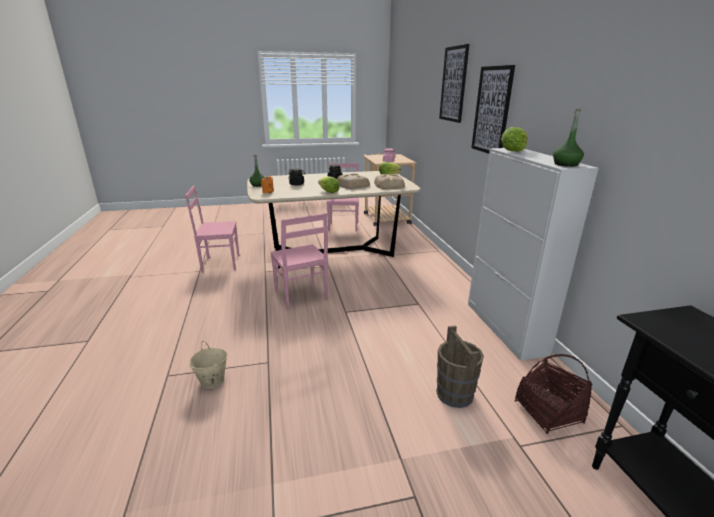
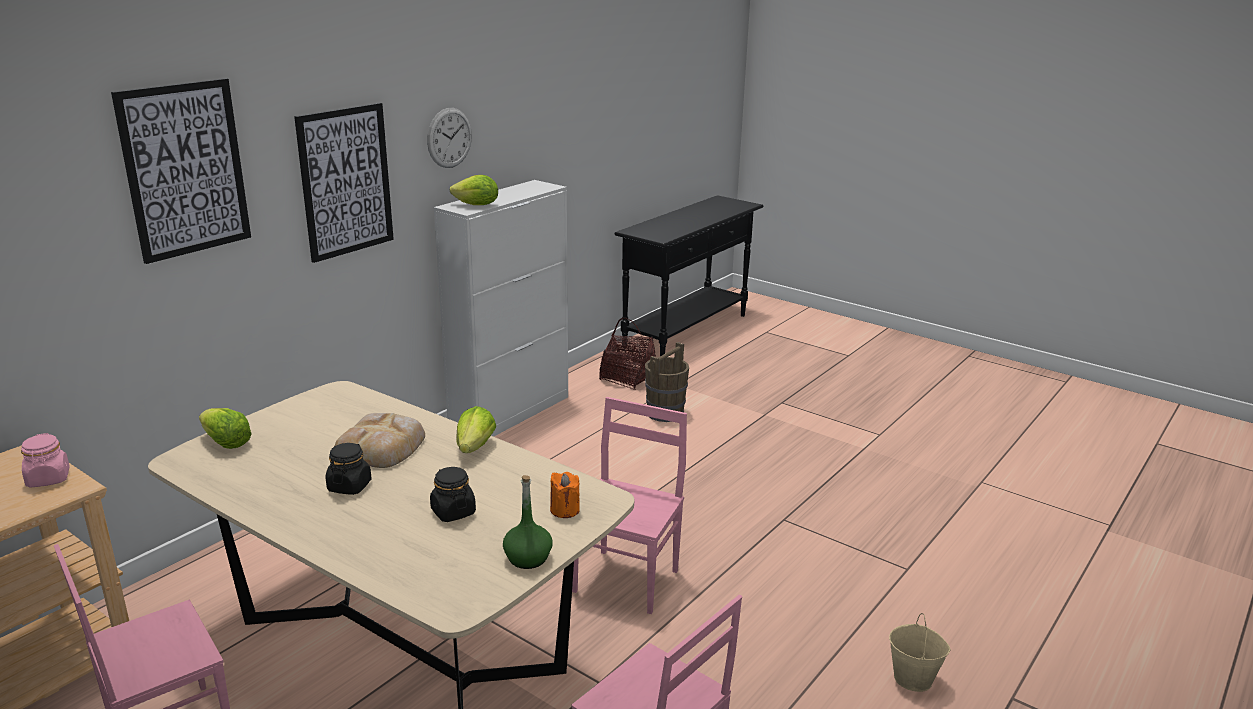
camera: 130 degrees left, 0 degrees up
beige bucket [189,341,227,388] -> beige bucket moved to [889,613,951,692]
bread [374,174,405,189] -> none
green bottle [553,109,584,167] -> none
none -> wall clock [427,108,472,168]

